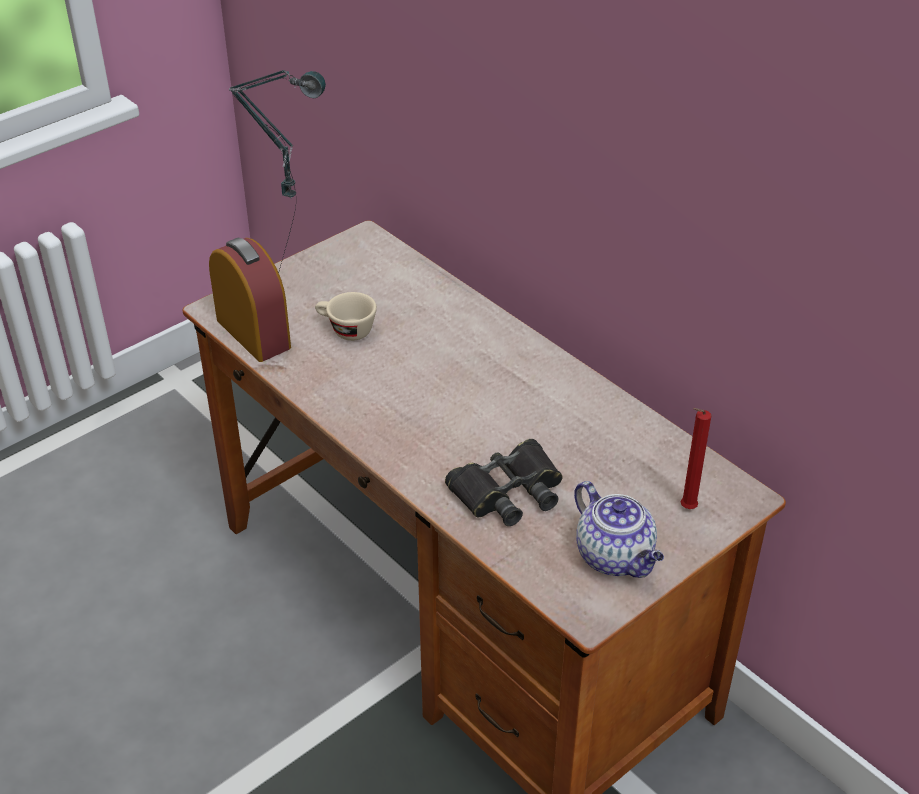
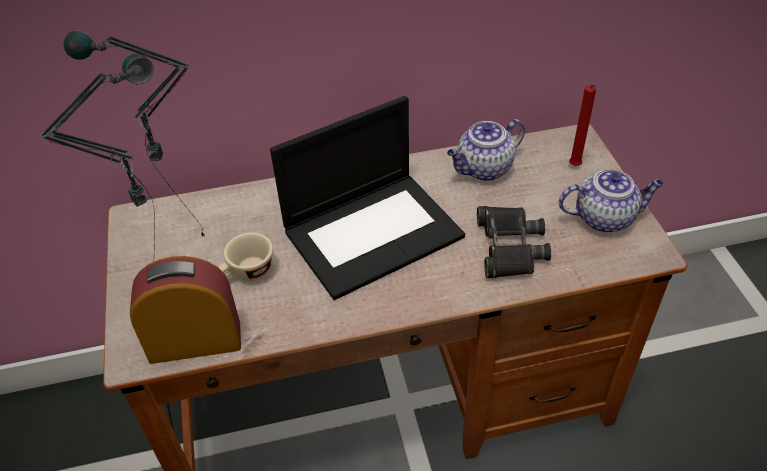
camera: 60 degrees left, 5 degrees up
none -> table lamp [64,30,205,237]
none -> laptop [270,96,465,300]
none -> teapot [447,119,525,181]

